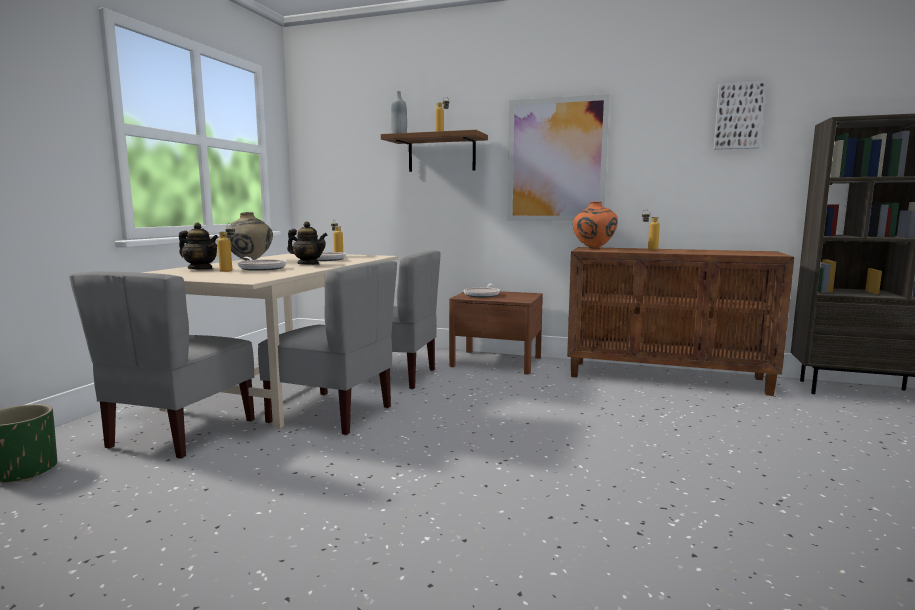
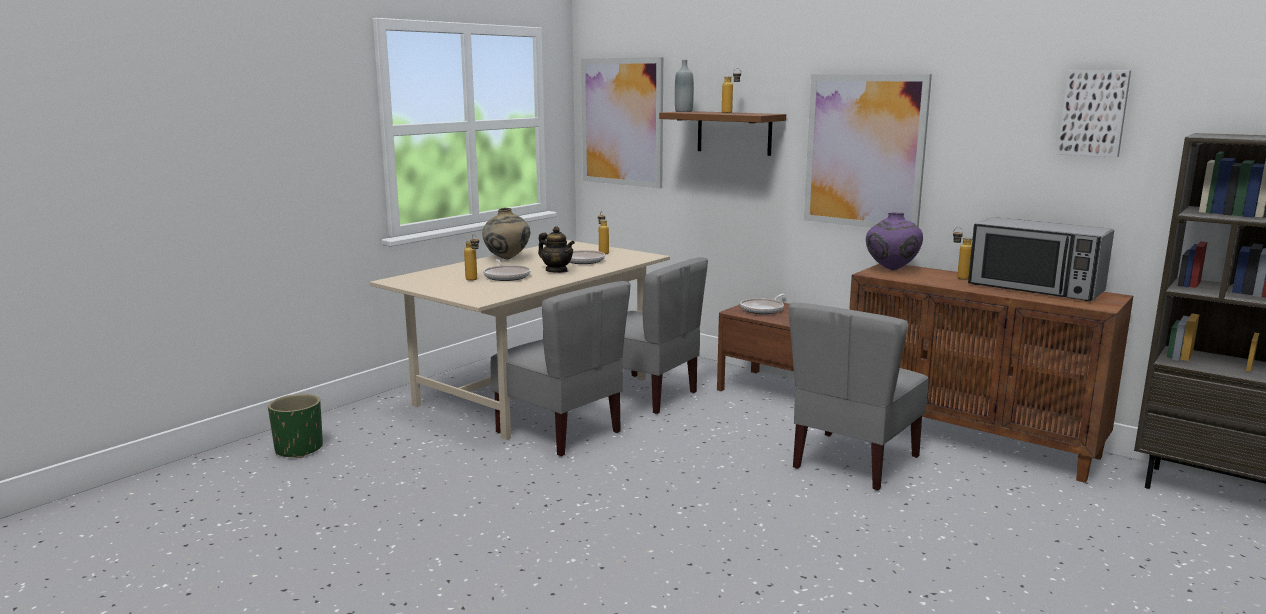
camera: 20 degrees right, 5 degrees up
grey chair [69,271,255,459] -> grey chair moved to [789,303,929,491]
teapot [179,223,218,270] -> none
orange vase [573,202,618,249] -> purple vase [866,213,923,270]
none -> picture [581,57,663,188]
none -> microwave [968,217,1114,301]

